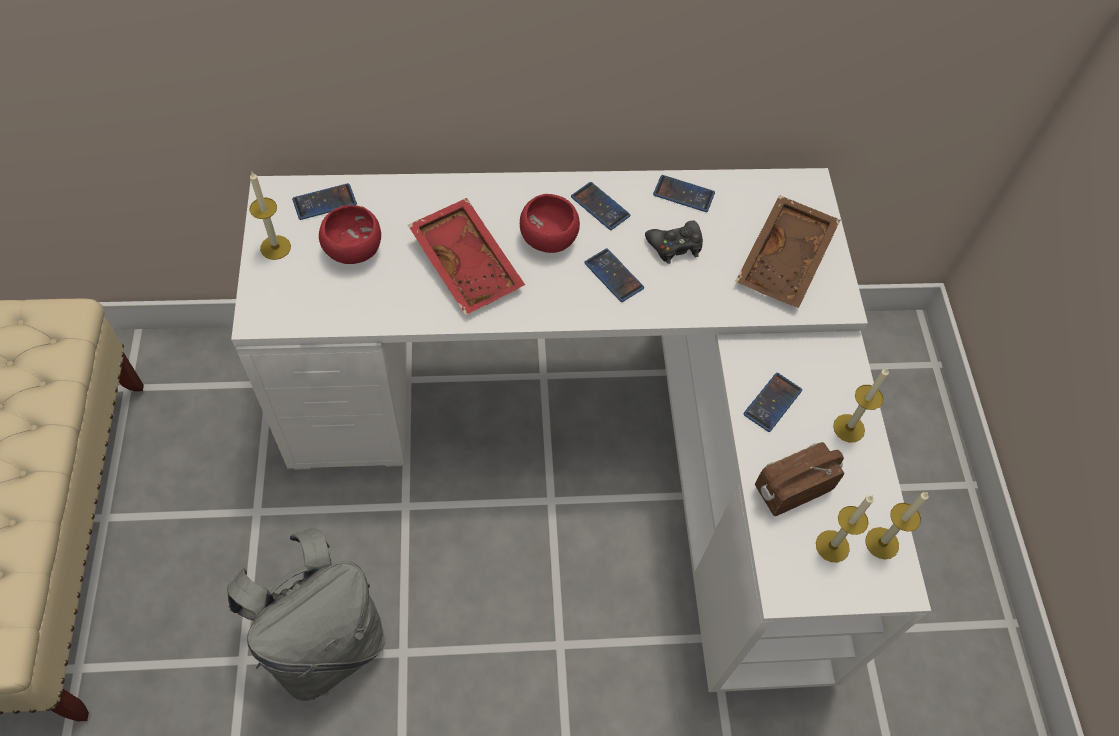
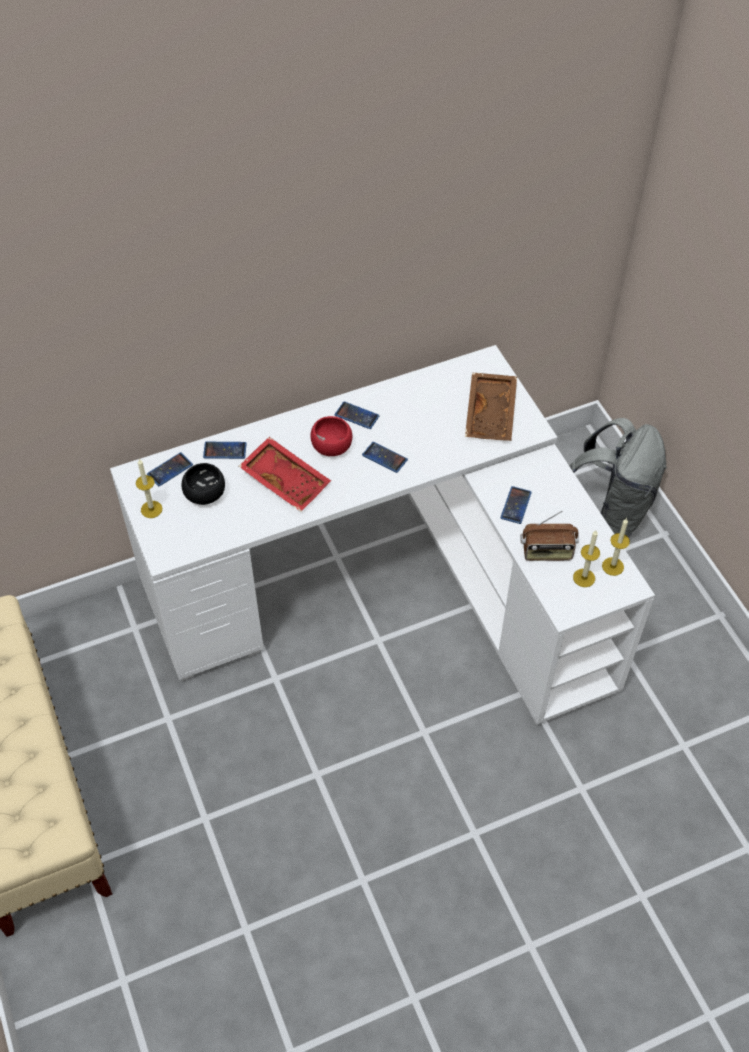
camera: 15 degrees left, 5 degrees down
grey backpack [227,528,385,701] -> grey backpack moved to [570,418,667,537]
red bowl [319,205,381,264] -> black bowl [181,463,225,505]
black game controller [645,221,703,264] -> none
phone [653,175,715,212] -> phone moved to [203,442,247,459]
radio [755,442,844,516] -> radio turned 135 degrees counterclockwise [520,511,579,561]
candle [833,368,889,442] -> none

